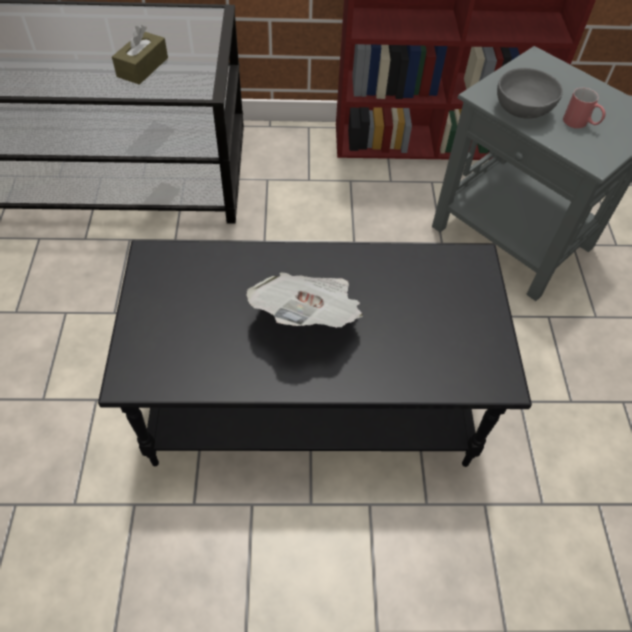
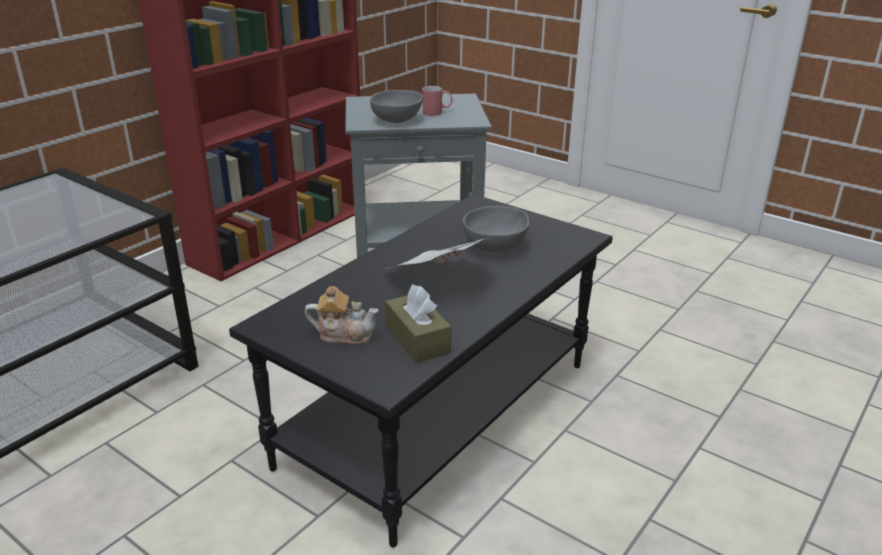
camera: 50 degrees left, 25 degrees down
brown tissue box [112,25,168,85] -> brown tissue box moved to [385,285,451,363]
none -> teapot [304,286,379,345]
none -> grey bowl [463,206,529,252]

